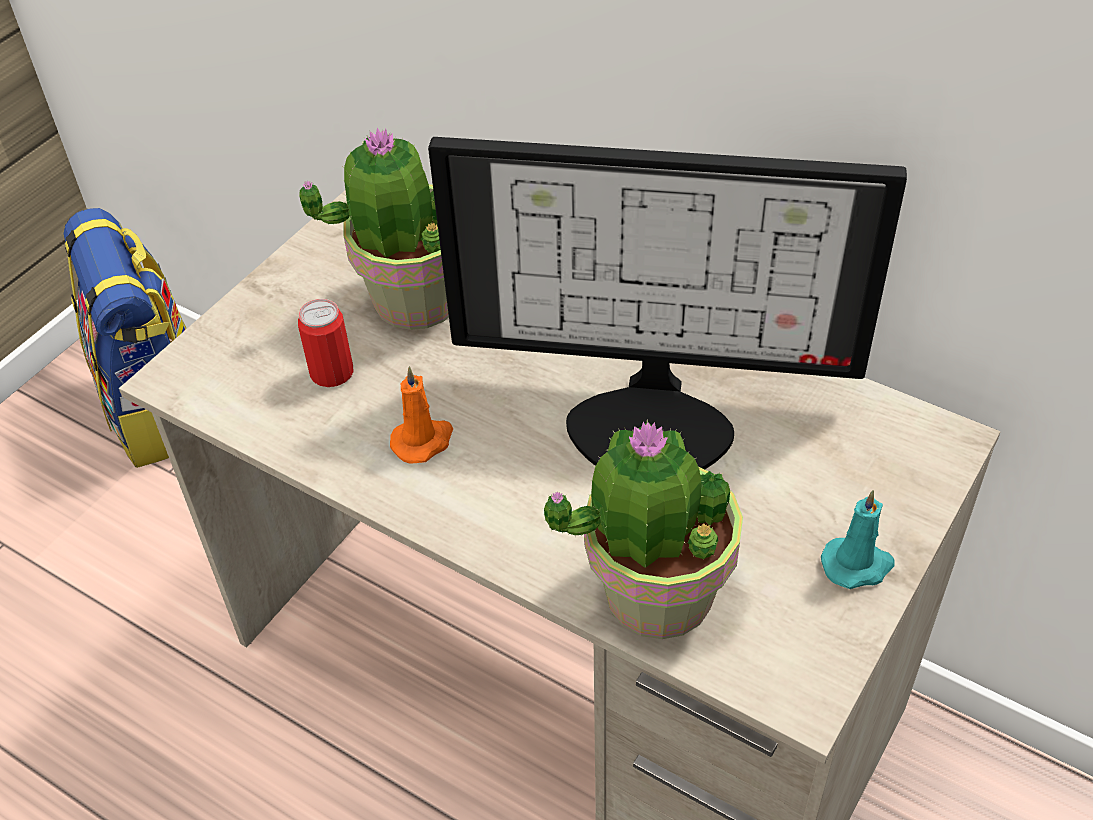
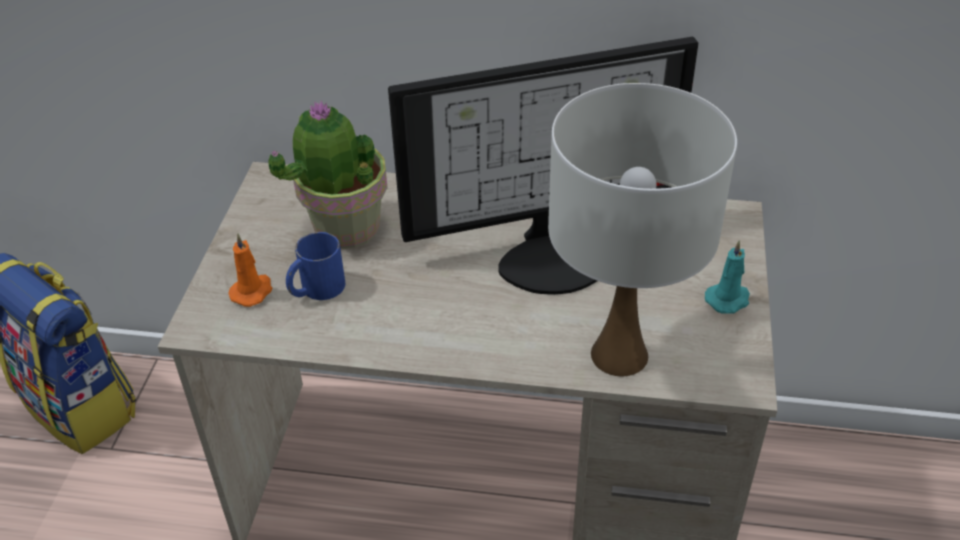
camera: 25 degrees left, 5 degrees down
can [298,299,354,387] -> blue mug [286,232,345,300]
orange candle [390,366,453,464] -> orange candle moved to [228,234,272,307]
potted plant [544,419,743,639] -> white table lamp [548,83,737,376]

